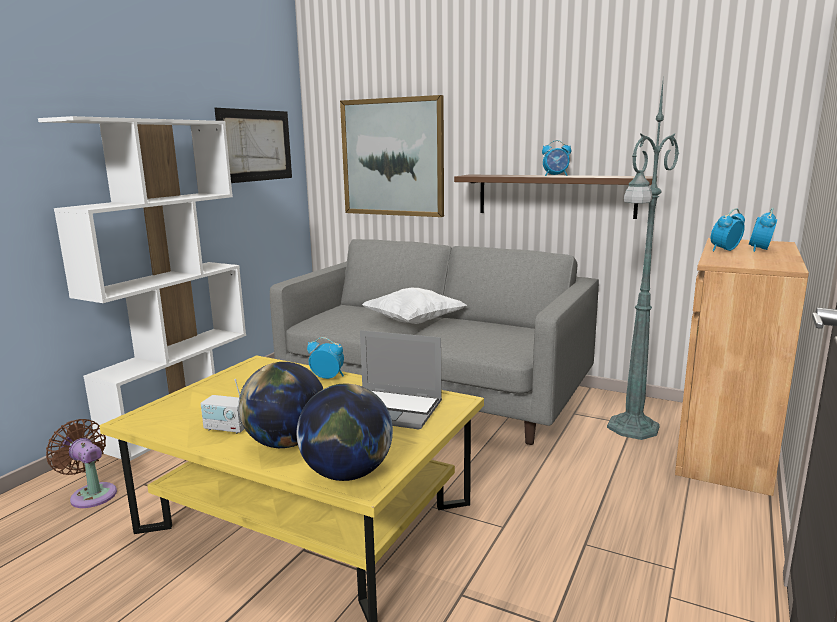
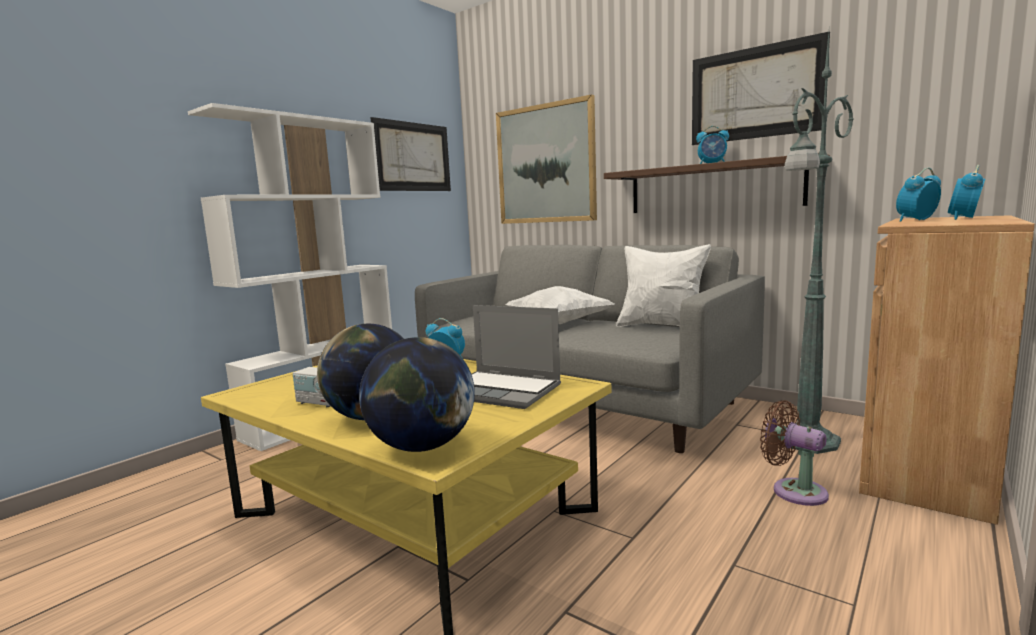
camera: 10 degrees right, 5 degrees down
brown fan [46,419,117,508] -> brown fan moved to [760,400,829,506]
none -> white pillow [616,244,711,327]
none -> picture [692,31,830,145]

